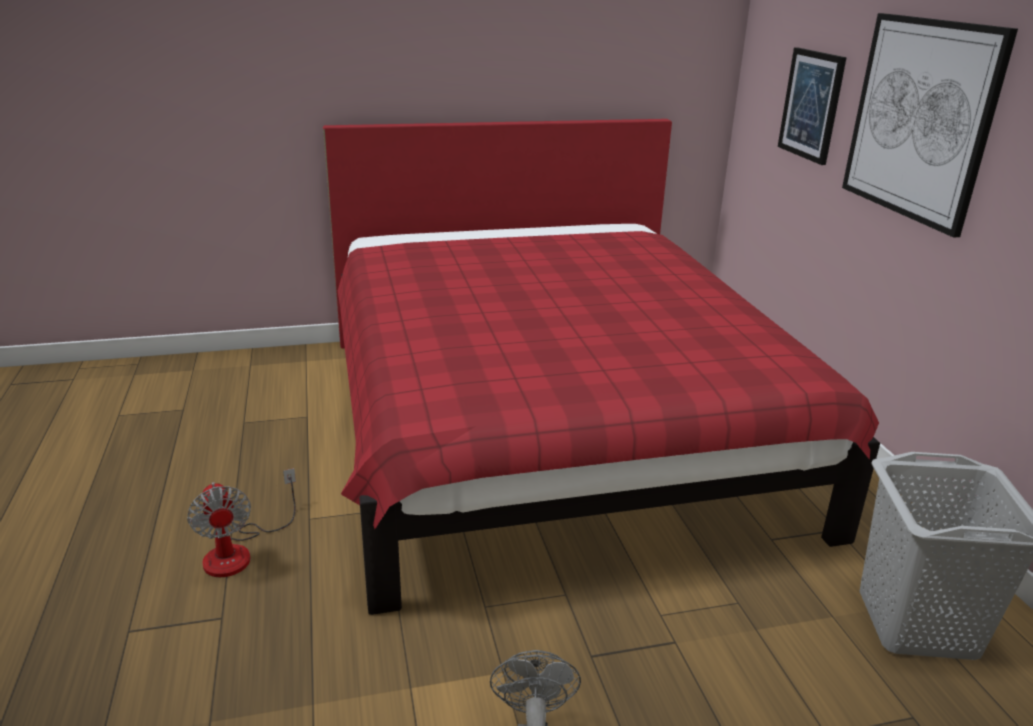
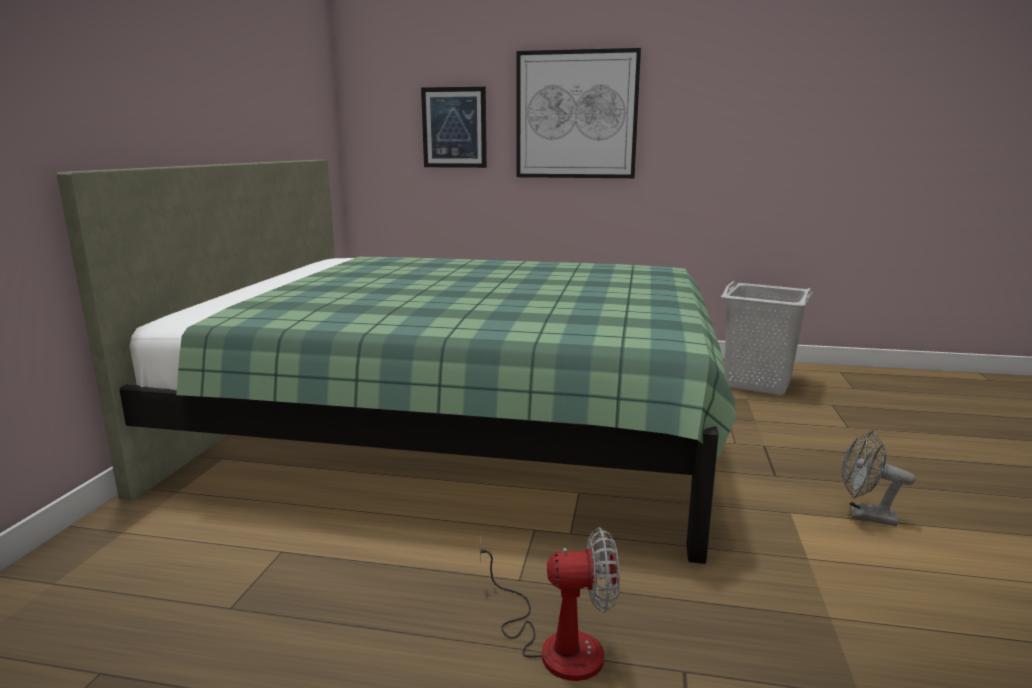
camera: 65 degrees left, 10 degrees down
red bed [323,119,880,615] -> green bed [56,160,736,564]

